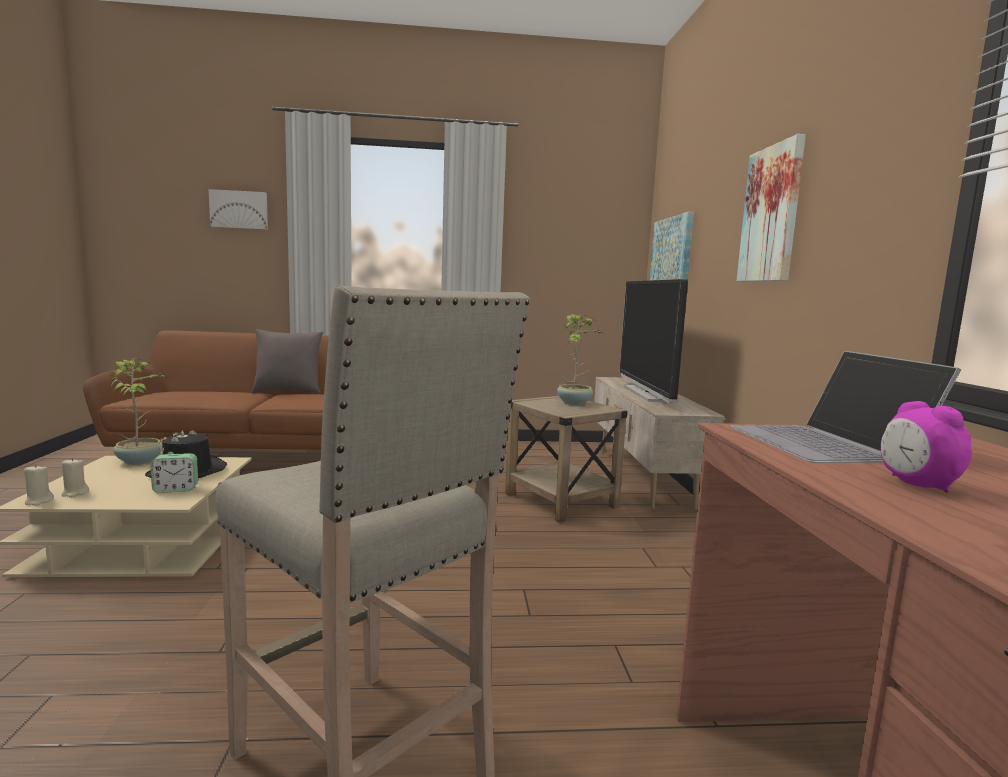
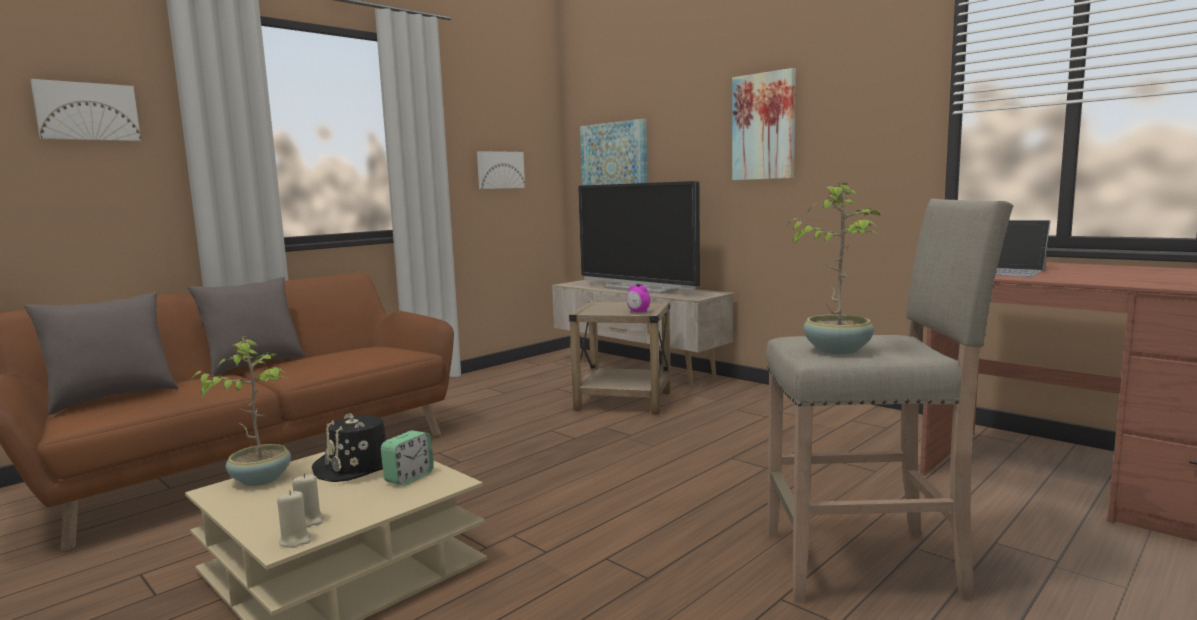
camera: 40 degrees left, 0 degrees up
potted plant [557,314,603,405] -> potted plant moved to [787,183,881,355]
alarm clock [881,401,972,493] -> alarm clock moved to [627,285,650,312]
none -> grey pillow [24,292,178,415]
none -> picture [477,151,525,189]

